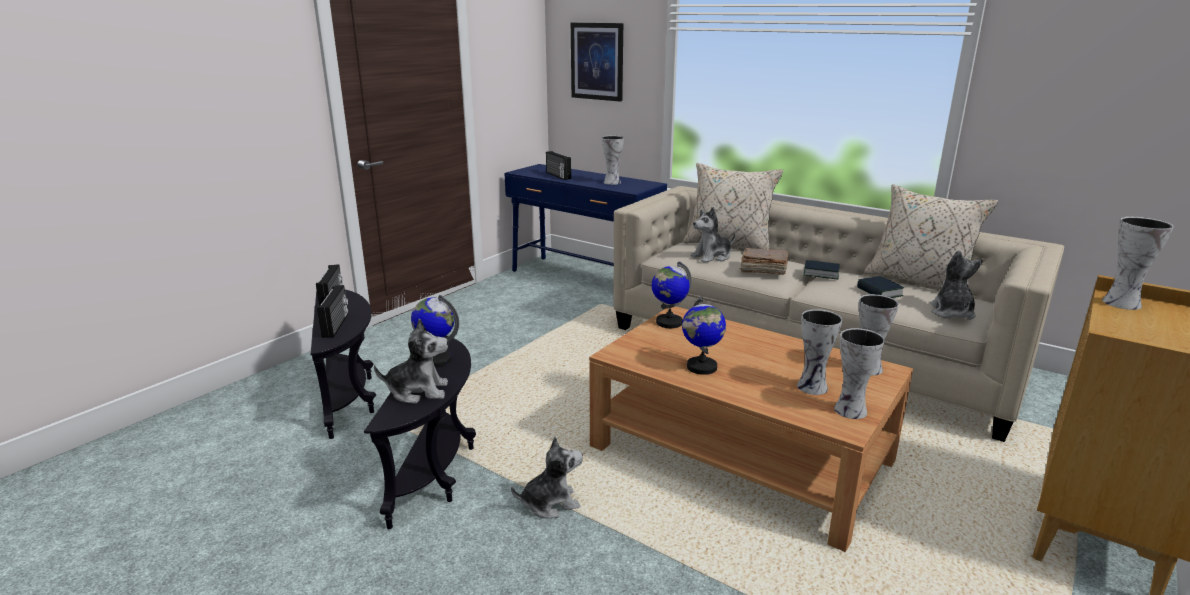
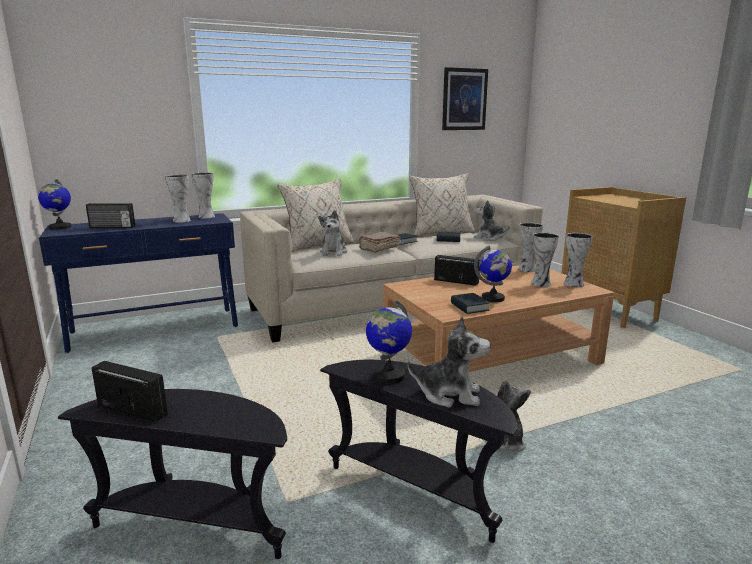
camera: 60 degrees left, 5 degrees down
radio [317,285,348,338] -> radio moved to [434,255,480,286]
plush toy [374,319,448,404] -> plush toy turned 75 degrees clockwise [407,316,490,408]
picture [571,23,623,102] -> picture moved to [442,67,488,130]
globe [652,261,691,328] -> globe moved to [38,179,72,230]
vase [1102,217,1174,310] -> vase moved to [191,172,215,219]
none -> book [451,293,490,314]

